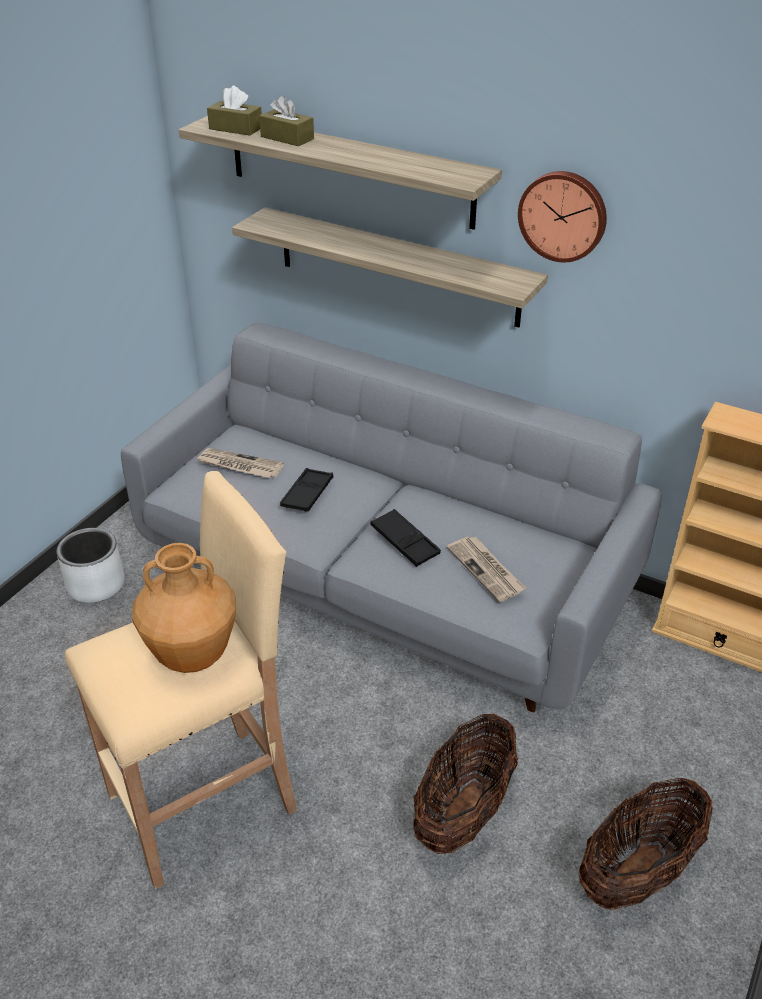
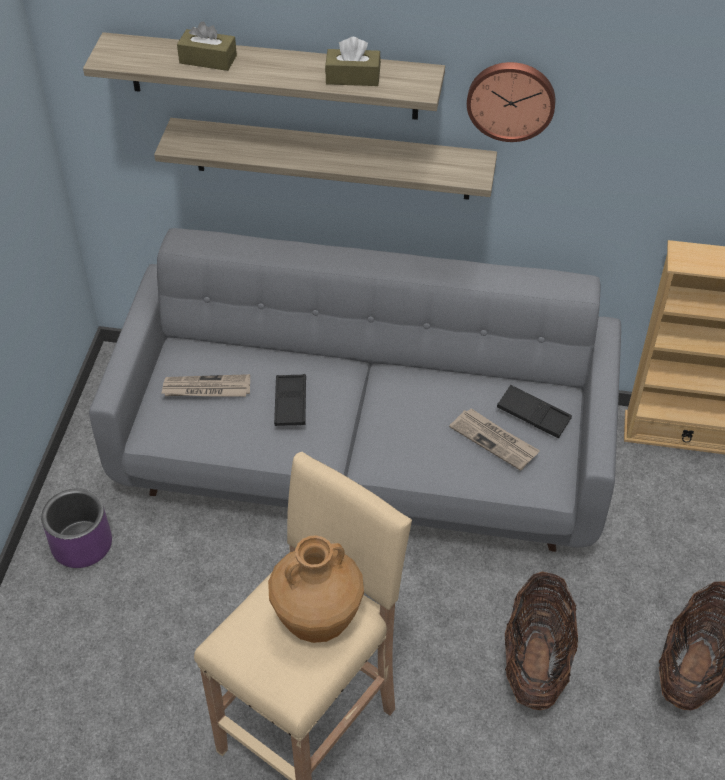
camera: 20 degrees left, 10 degrees up
grey planter [56,528,124,603] -> purple planter [41,488,112,568]
brown tissue box [207,86,262,136] -> brown tissue box moved to [325,37,381,86]
black tray [370,509,441,567] -> black tray moved to [497,385,572,439]

